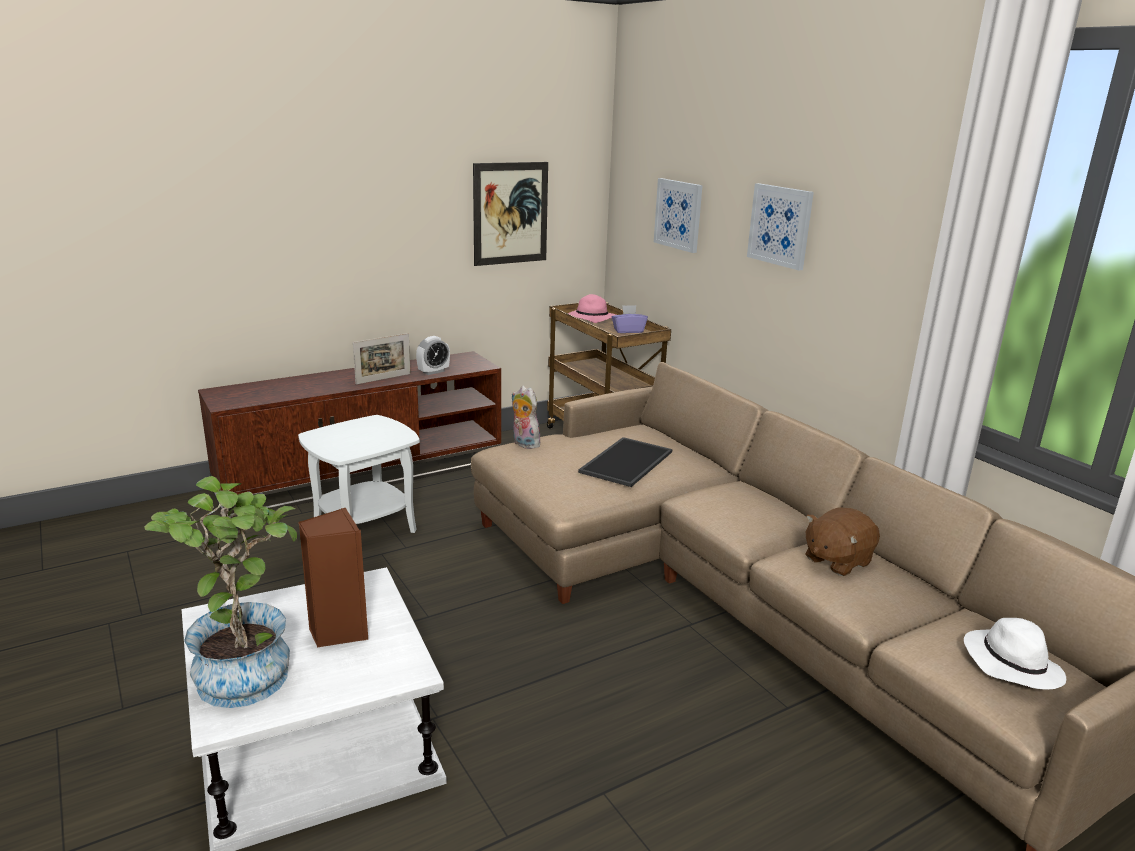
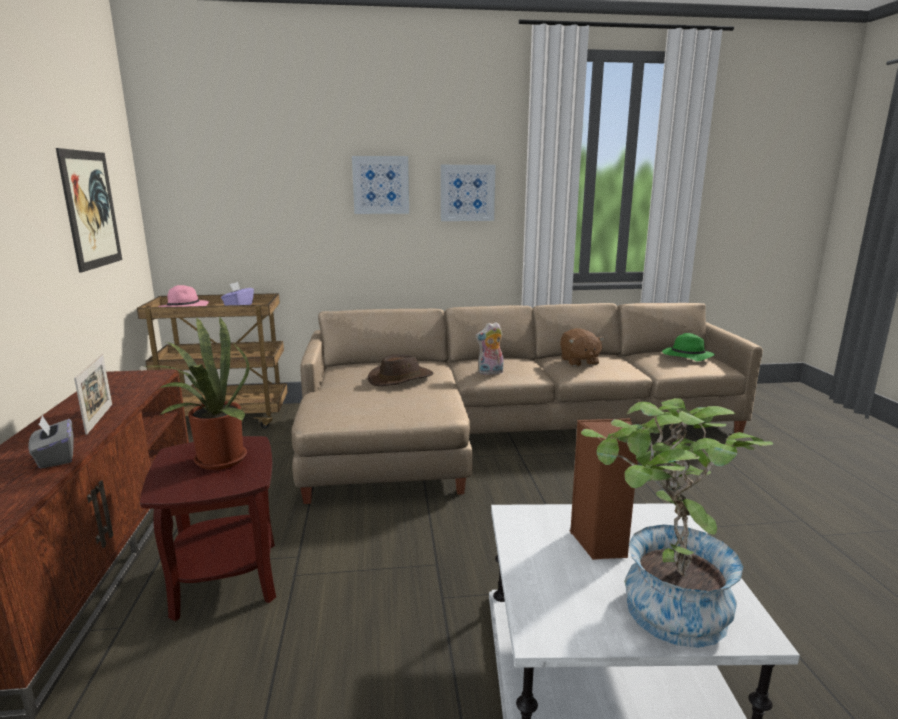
camera: 65 degrees left, 5 degrees down
white side table [298,415,420,533] -> brown side table [140,436,276,621]
alarm clock [416,336,450,375] -> none
plush toy [511,386,540,449] -> plush toy moved to [475,322,504,375]
tray [578,437,672,487] -> brown hat [368,354,433,386]
picture [654,178,703,253] -> picture moved to [441,165,495,221]
white hat [964,618,1066,690] -> green hat [662,333,715,361]
none -> grey tissue box [28,416,73,469]
none -> potted plant [140,317,249,470]

